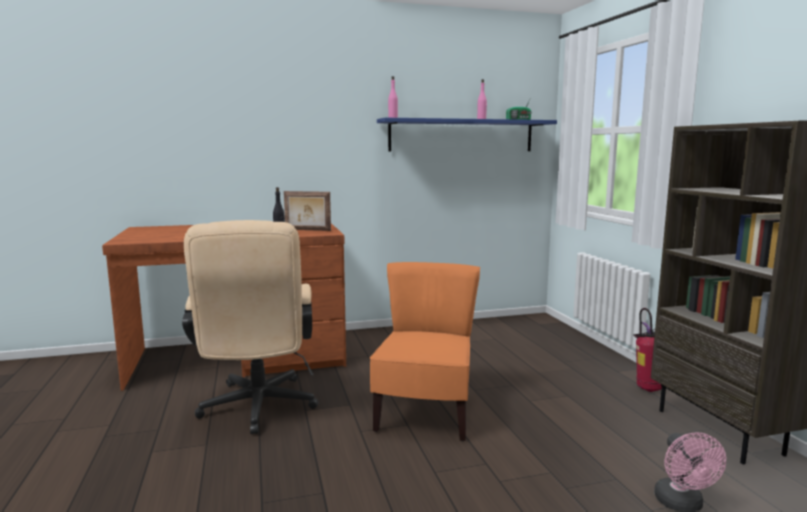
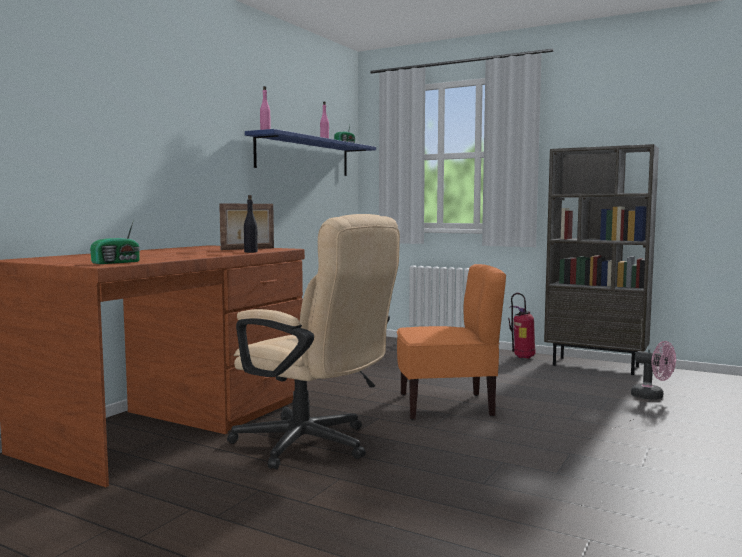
camera: 45 degrees left, 5 degrees down
orange chair [370,262,480,441] -> orange chair turned 120 degrees clockwise [397,264,506,420]
none -> radio [90,219,140,264]

